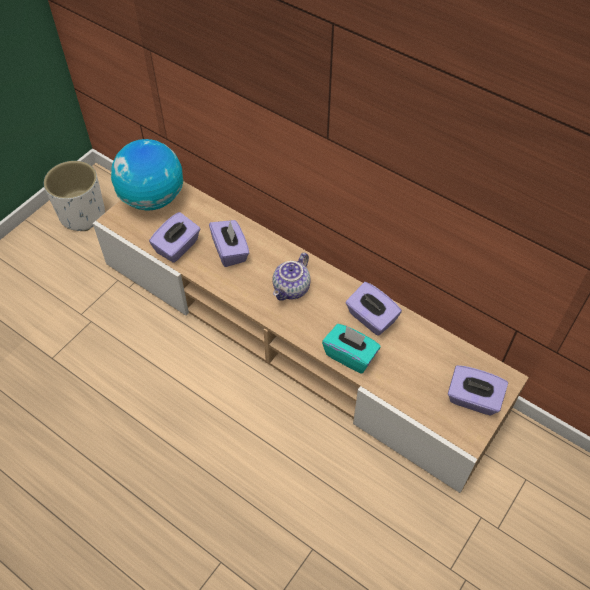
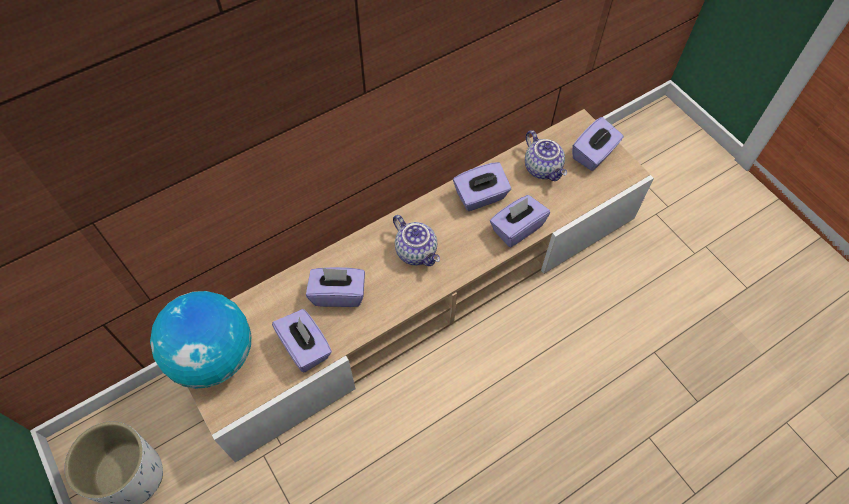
camera: 70 degrees left, 5 degrees up
turquoise tissue box [322,324,381,374] -> purple tissue box [490,195,550,247]
none -> teapot [525,130,567,181]

